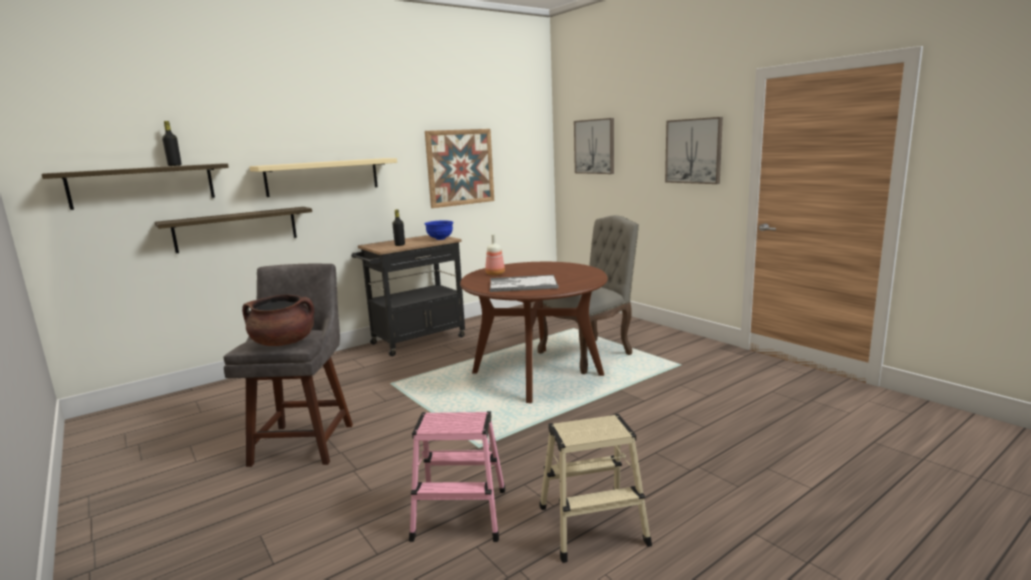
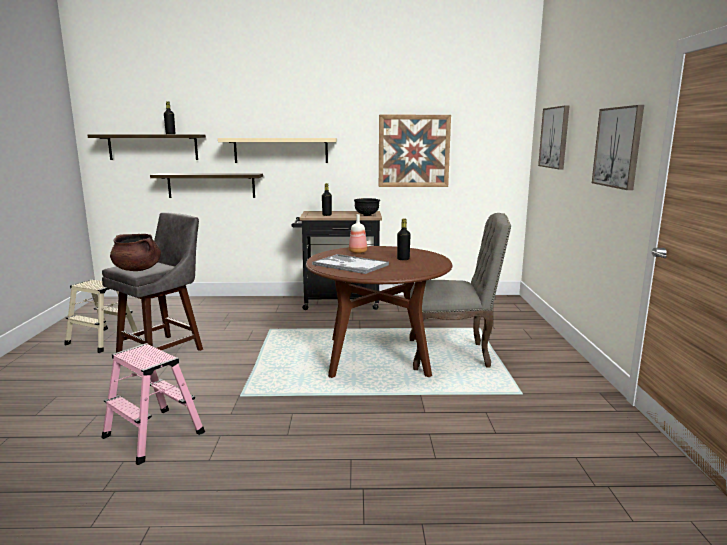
camera: 35 degrees right, 0 degrees up
blue bowl [425,220,453,240] -> black bowl [354,198,380,216]
beige step ladder [539,414,652,563] -> beige step ladder moved to [64,279,139,353]
none -> black bottle [397,218,410,260]

